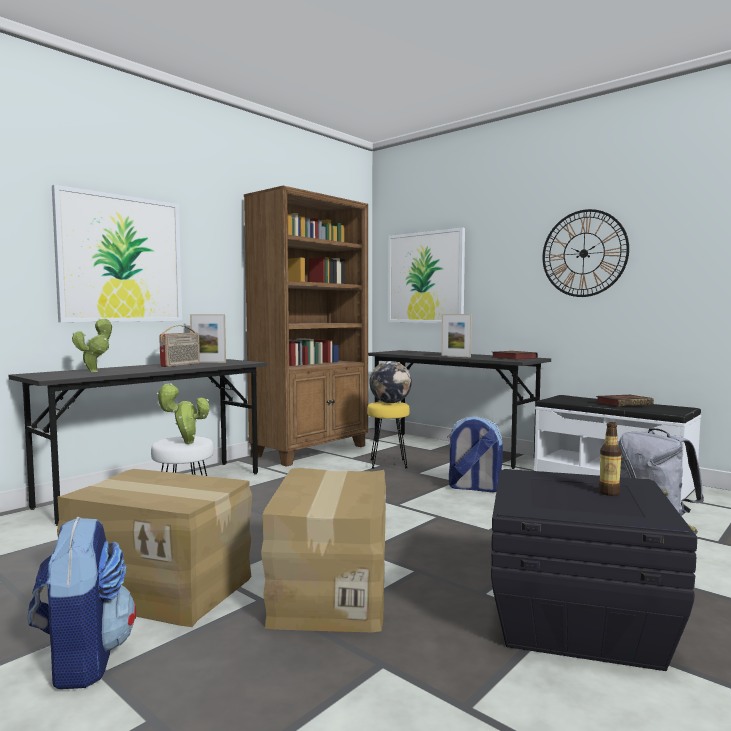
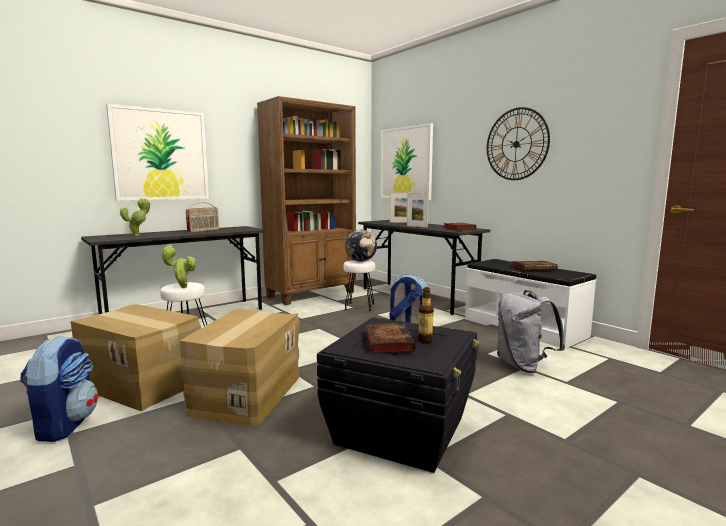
camera: 10 degrees right, 5 degrees up
picture frame [190,314,226,363] -> picture frame moved to [390,192,412,223]
yellow stool [367,402,410,469] -> white stool [343,260,375,311]
none -> book [365,323,415,354]

